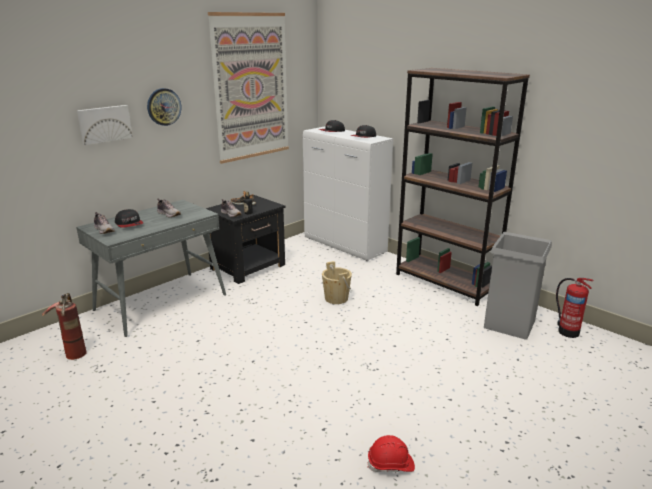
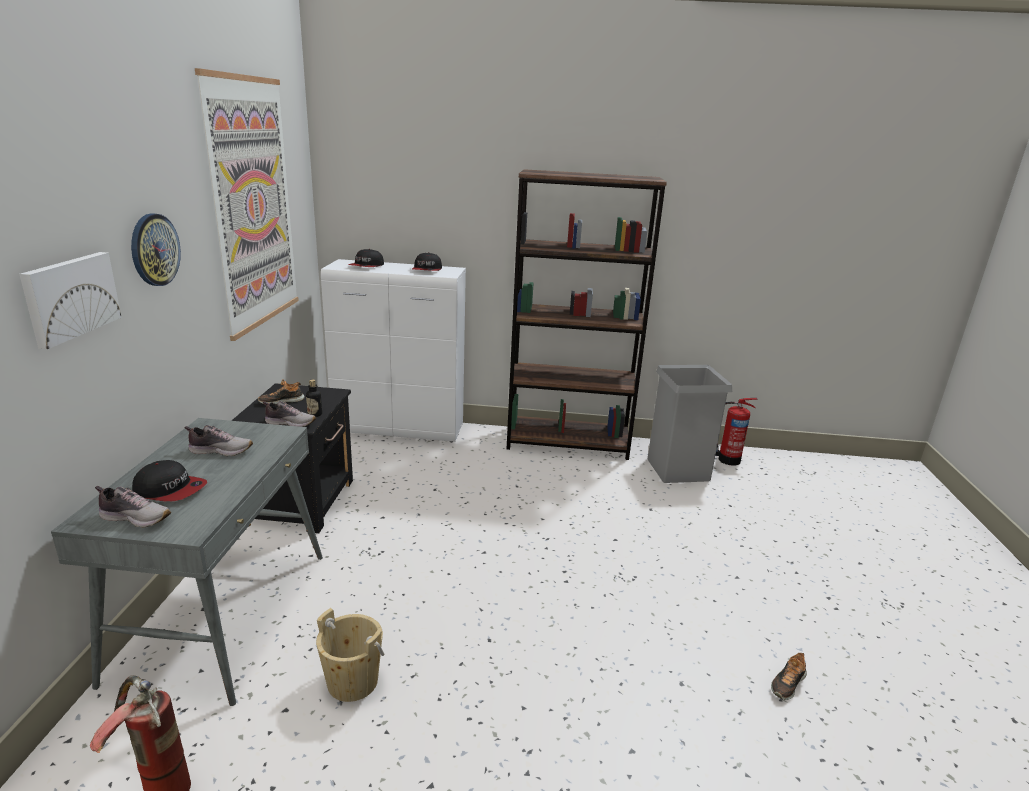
camera: 40 degrees left, 0 degrees up
beige bucket [322,261,352,304] -> beige bucket moved to [316,608,385,702]
red hard hat [367,435,415,473] -> shoe [771,653,807,700]

